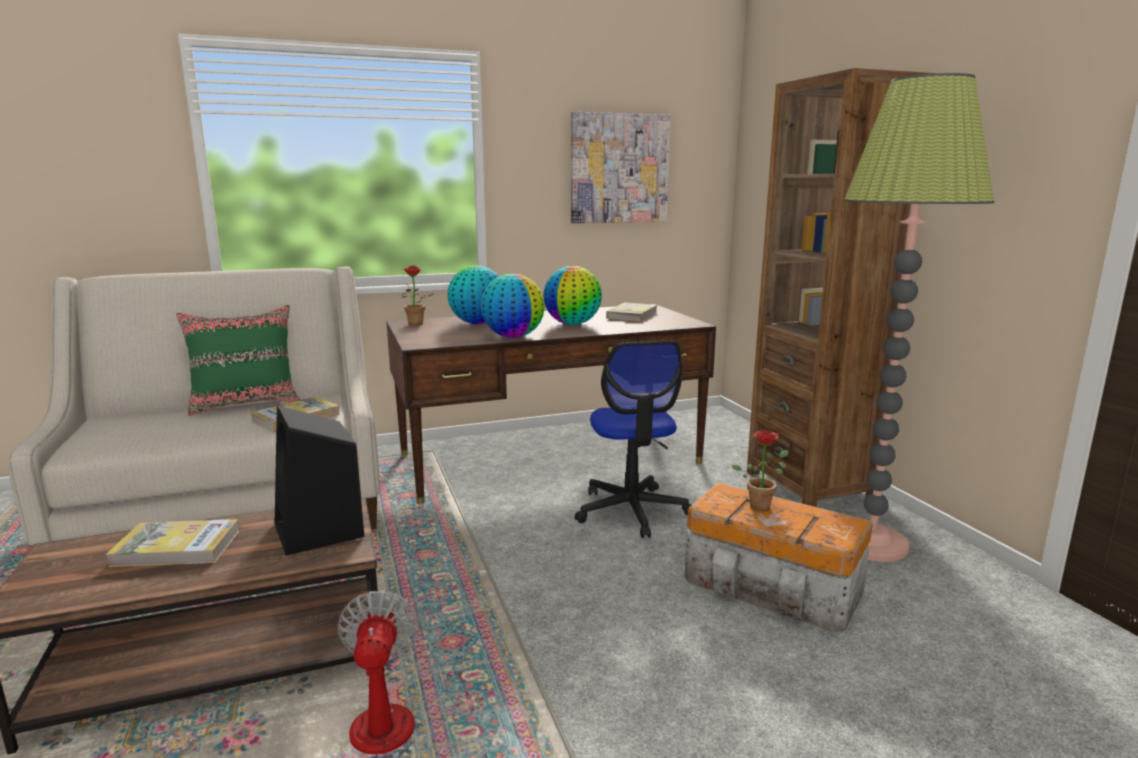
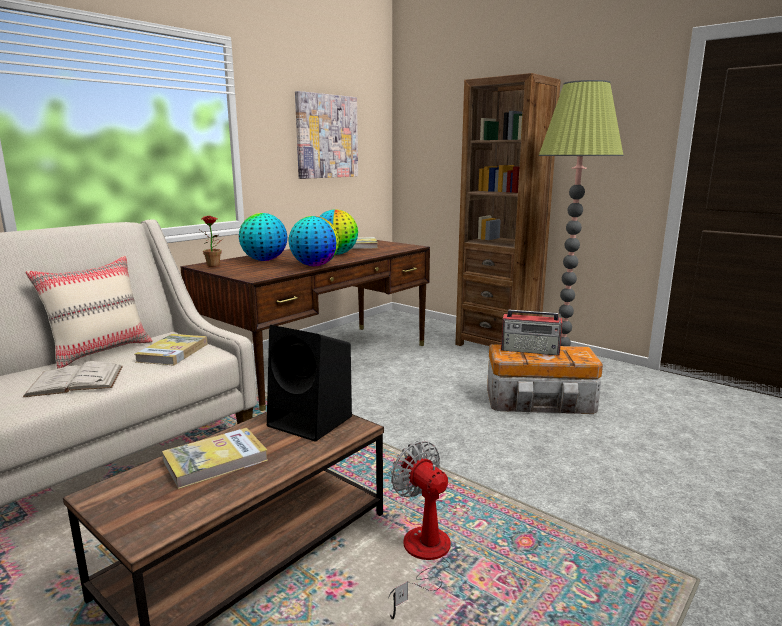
camera: 30 degrees left, 0 degrees up
green pillow [176,305,300,416] -> beige pillow [25,256,153,368]
office chair [575,341,692,538] -> none
potted plant [732,430,789,511] -> radio [501,310,562,356]
none -> white book [23,361,123,397]

